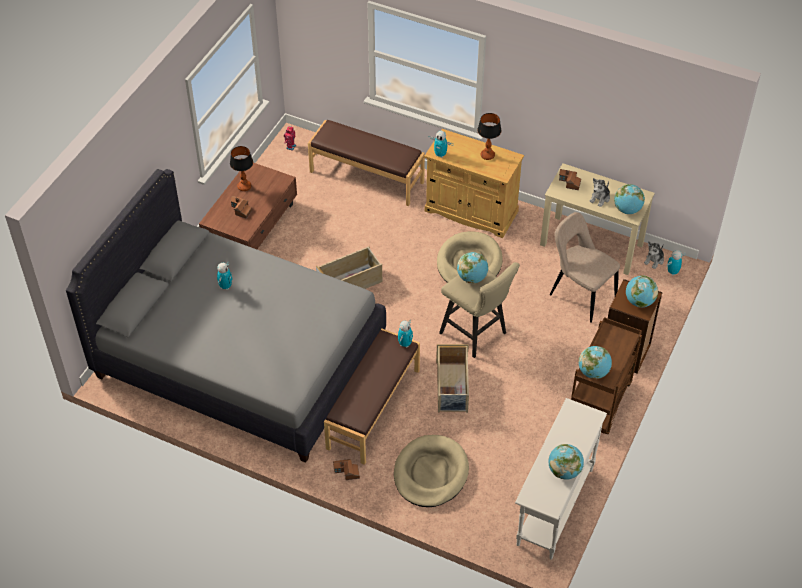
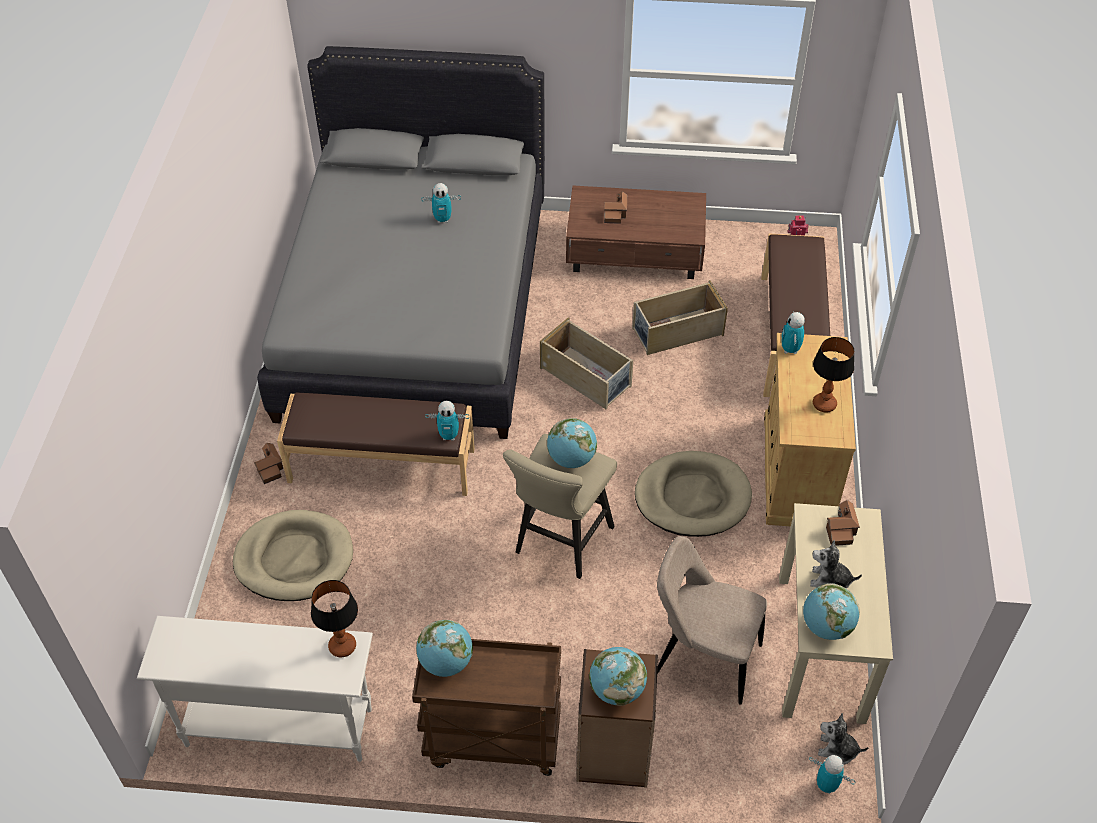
camera: 70 degrees right, 0 degrees up
table lamp [230,146,253,191] -> table lamp moved to [311,580,358,657]
beige storage box [436,344,469,413] -> beige storage box moved to [632,280,728,355]
globe [548,444,584,480] -> none
beige chair [550,212,620,323] -> beige chair turned 90 degrees counterclockwise [657,536,767,705]

